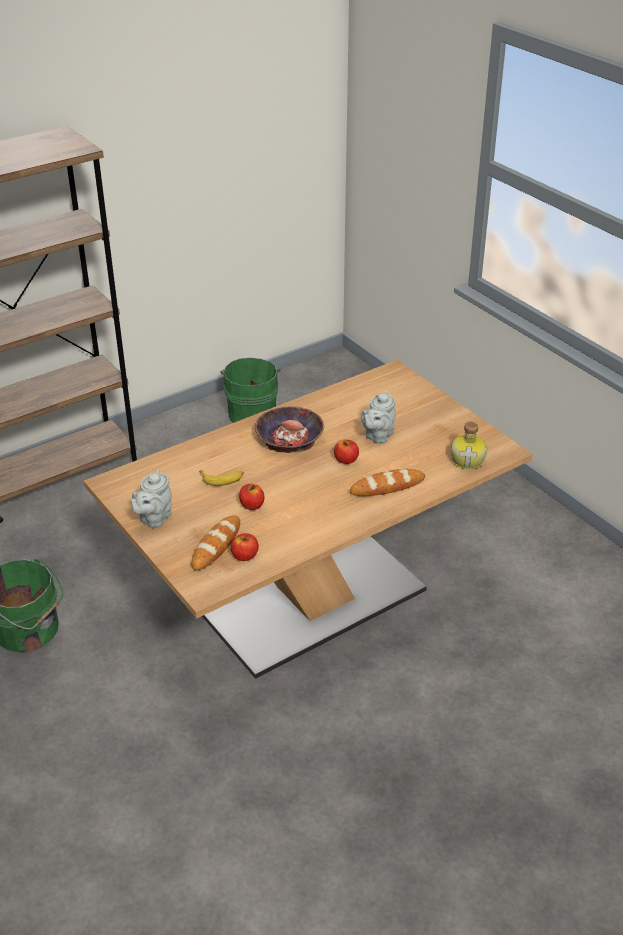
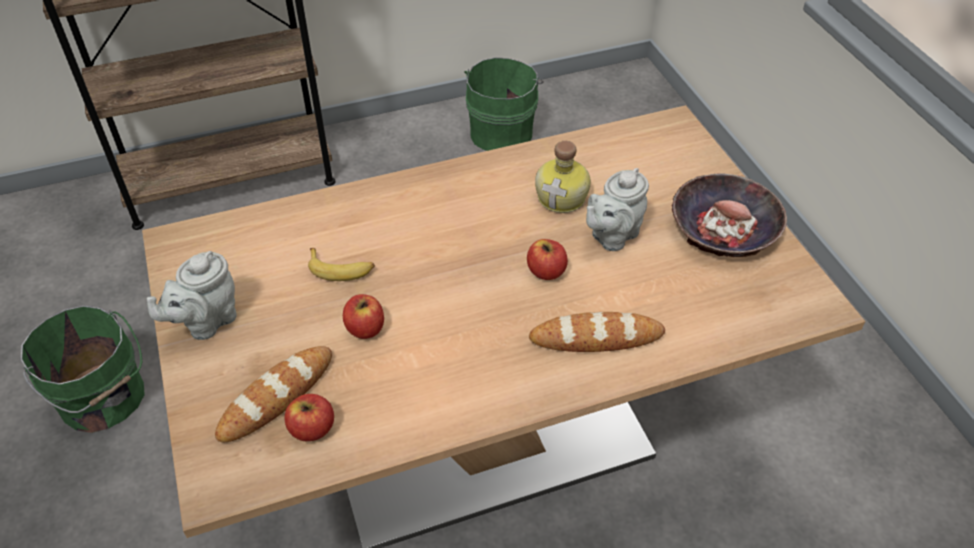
camera: 15 degrees right, 10 degrees up
bowl [255,406,324,453] -> bowl moved to [672,173,787,257]
bottle [451,422,487,469] -> bottle moved to [535,141,591,213]

